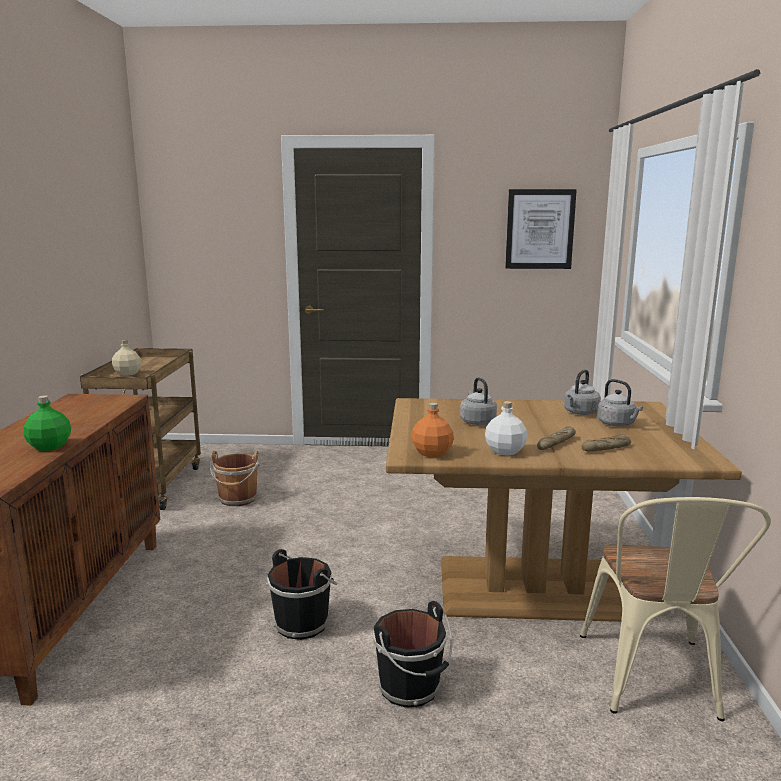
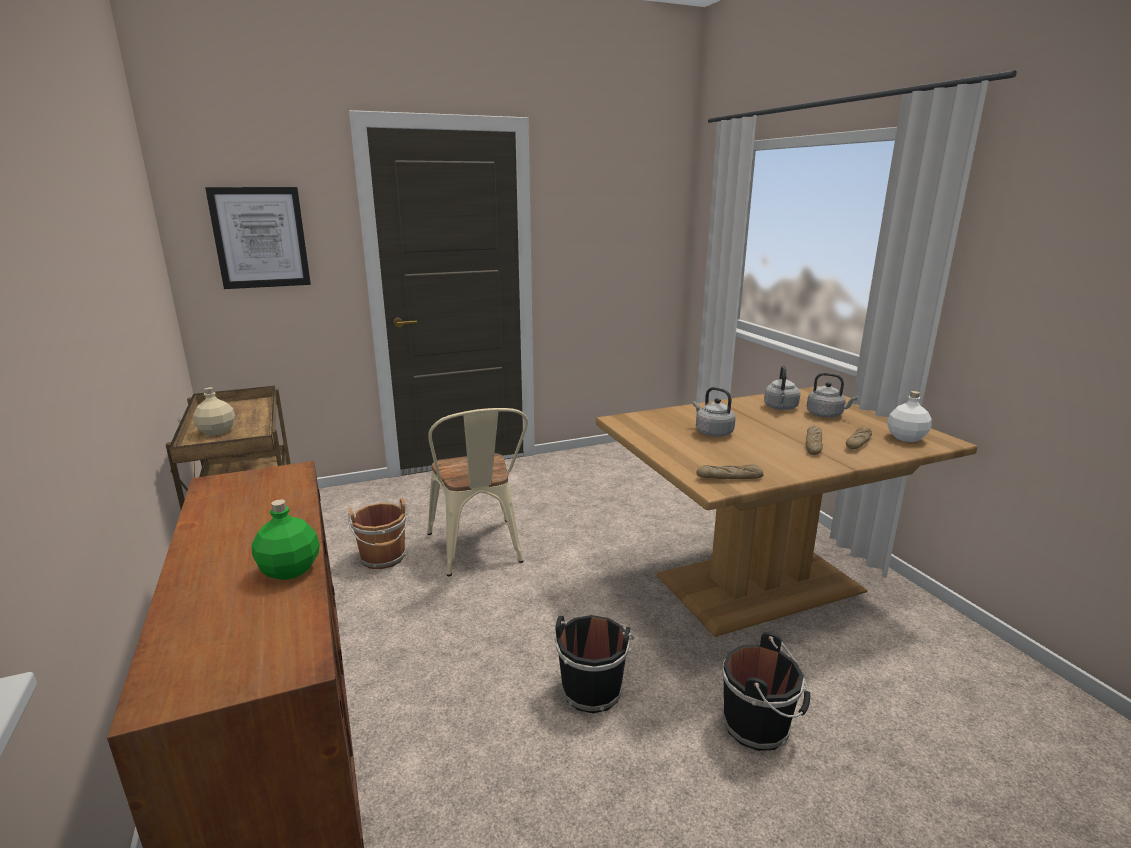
camera: 25 degrees left, 5 degrees up
orange bottle [412,403,454,457] -> bread [696,464,764,479]
white bottle [485,401,527,456] -> white bottle moved to [887,391,932,442]
picture [505,189,577,269] -> picture moved to [205,187,311,289]
beige chair [580,497,771,721] -> beige chair moved to [427,408,528,576]

